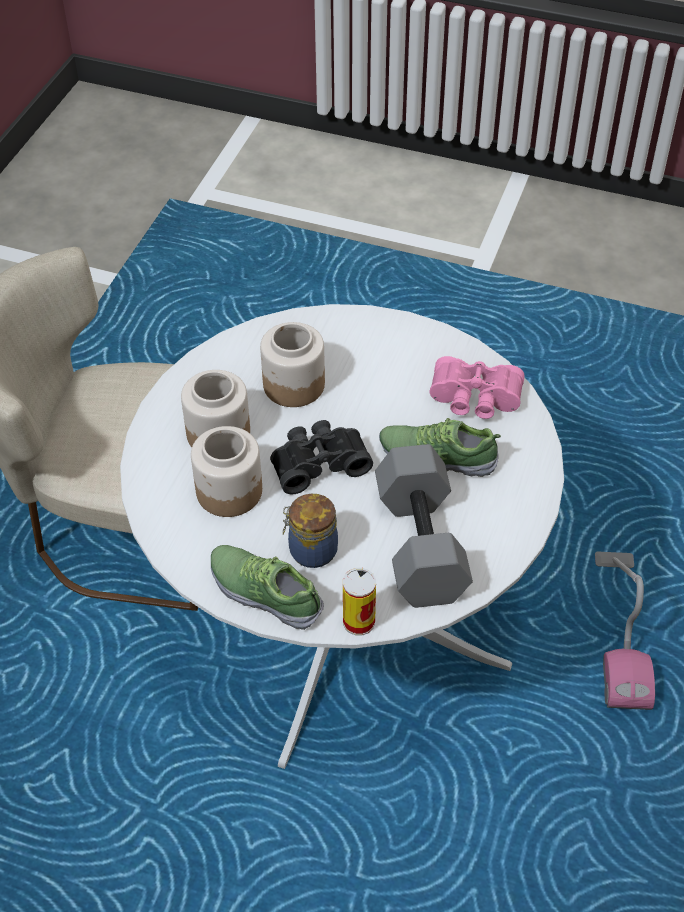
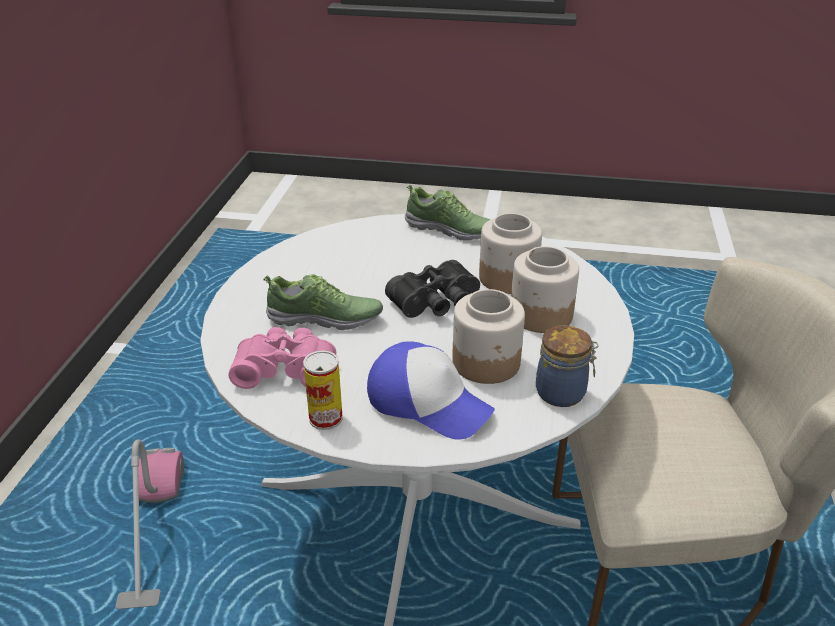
camera: 170 degrees right, 15 degrees down
jar [283,494,338,568] -> jar moved to [536,325,598,407]
can [343,568,376,636] -> can moved to [303,350,343,430]
grey dumbbell [375,444,473,608] -> none
none -> cap [367,341,495,440]

